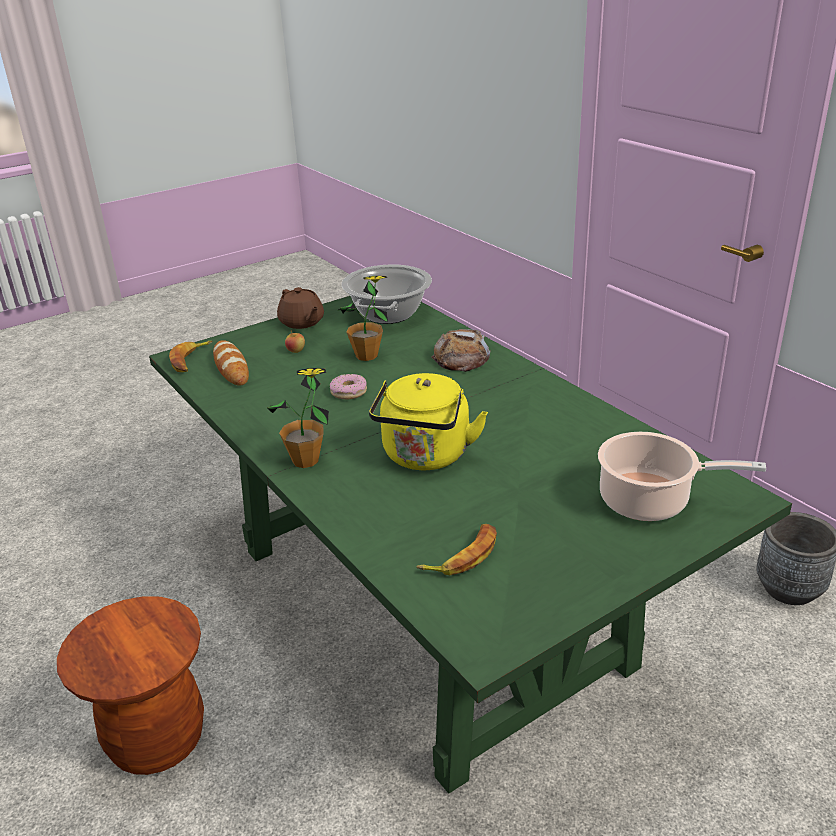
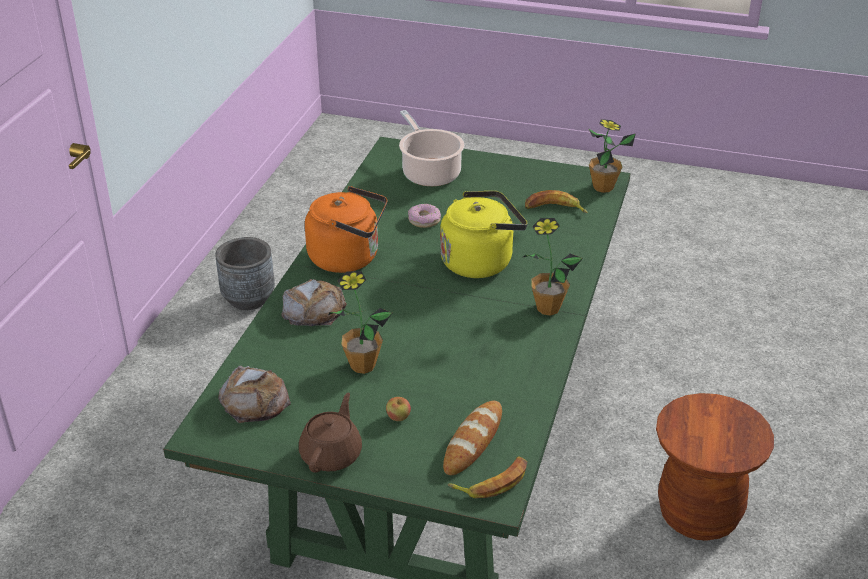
camera: 130 degrees left, 5 degrees up
donut [330,374,367,399] -> donut moved to [408,204,441,228]
cooking pot [342,264,432,324] -> bread [218,366,291,423]
none -> orange kettle [305,186,387,273]
none -> potted plant [588,119,635,193]

